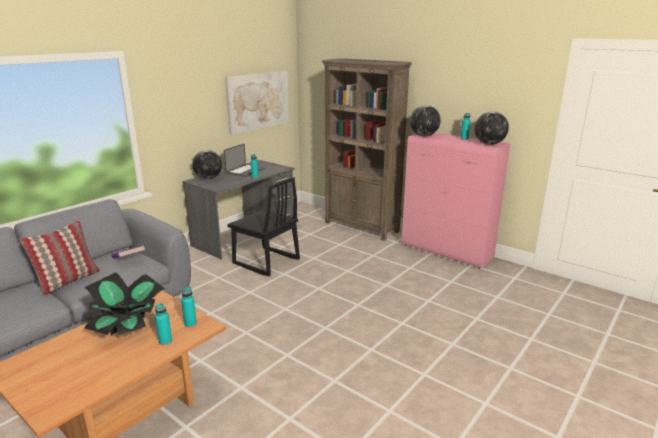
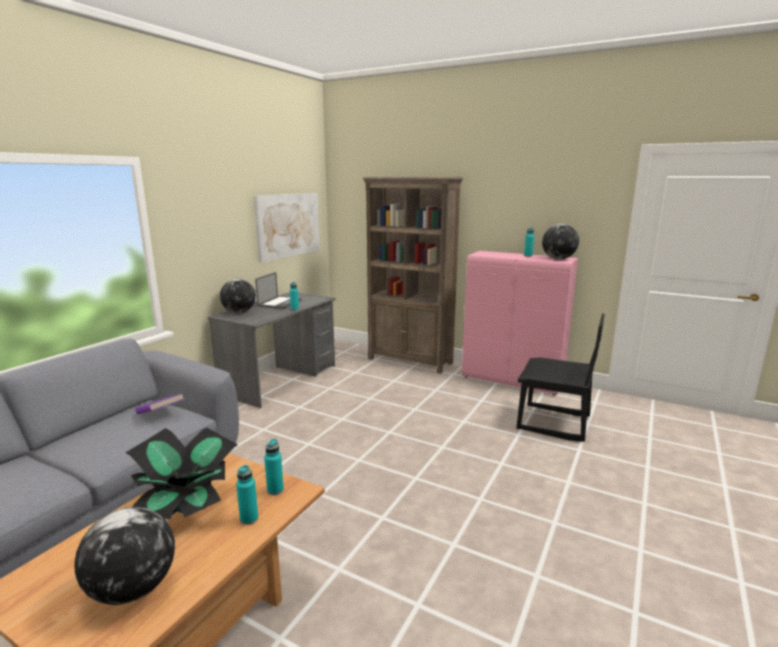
camera: 10 degrees left, 5 degrees down
pillow [20,220,100,296] -> none
black chair [227,177,300,276] -> black chair moved to [517,313,605,442]
globe [410,105,441,136] -> globe moved to [74,507,175,605]

